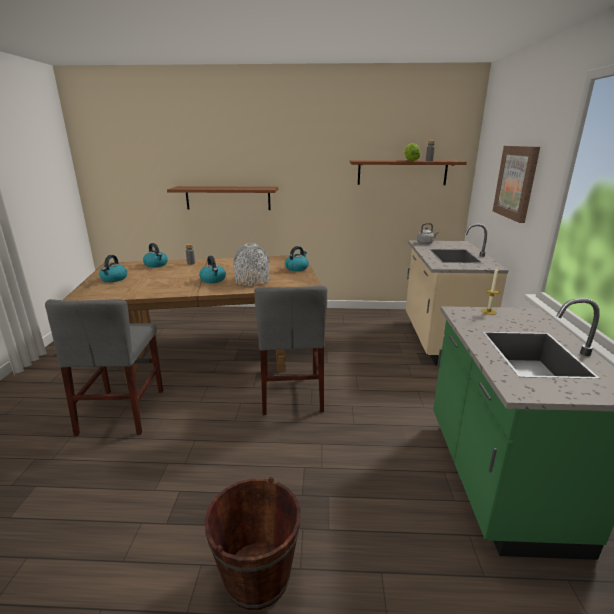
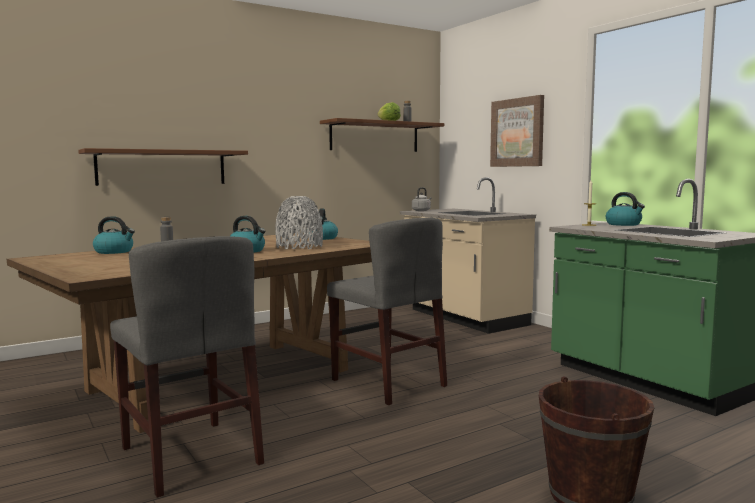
camera: 35 degrees left, 15 degrees down
kettle [99,255,127,282] -> kettle moved to [606,192,645,226]

